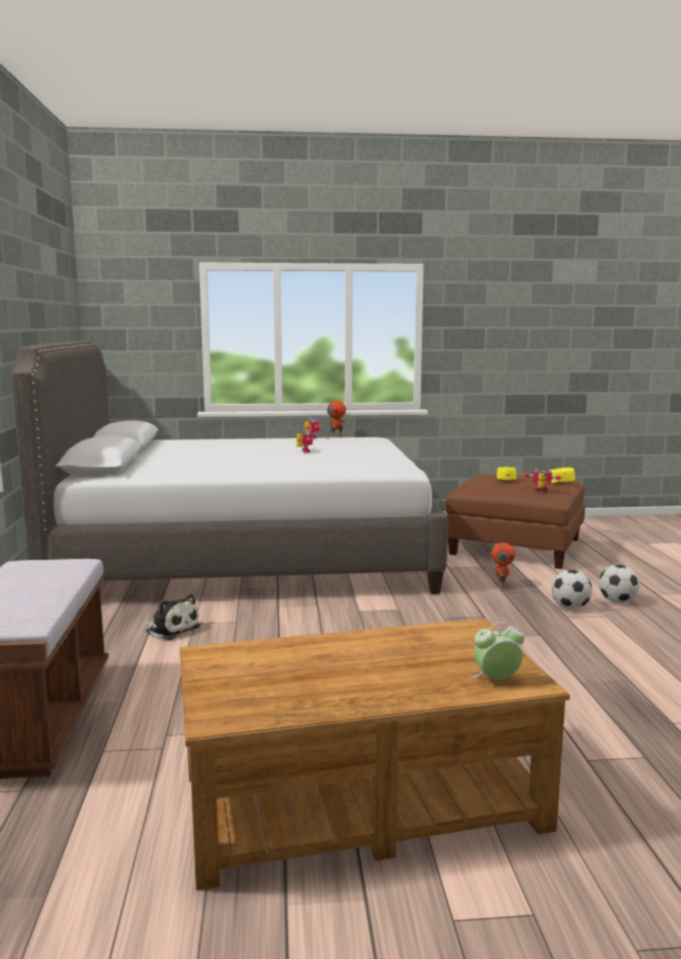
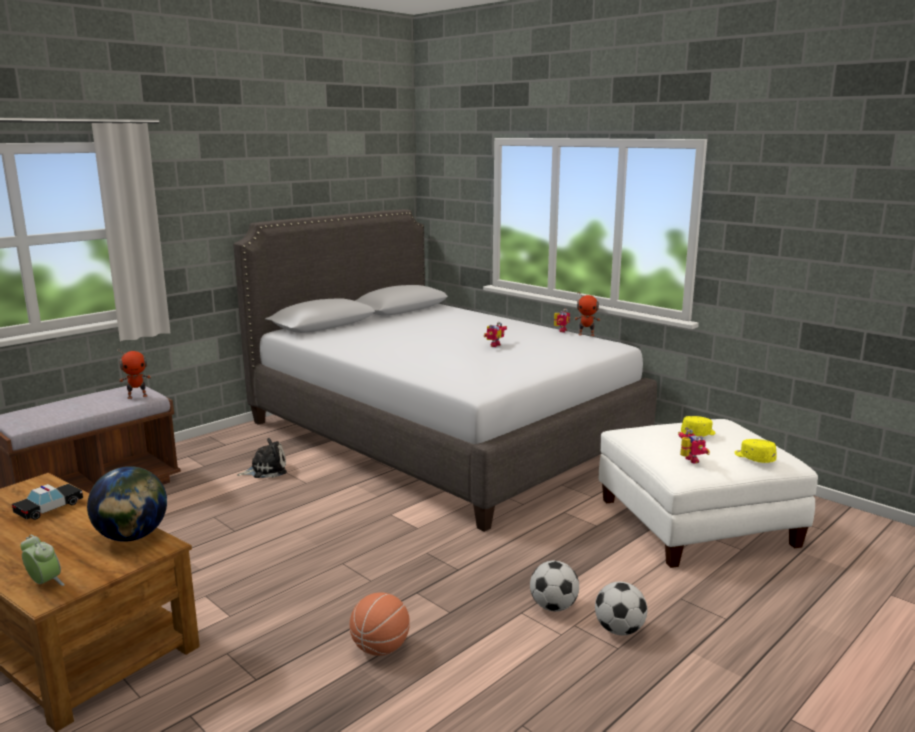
camera: 50 degrees right, 5 degrees up
plush toy [145,594,200,640] -> plush toy turned 105 degrees counterclockwise [237,438,287,478]
brown ottoman [446,474,585,569] -> white ottoman [599,419,818,568]
toy robot [491,543,515,590] -> toy robot moved to [117,349,151,399]
none -> toy car [12,484,83,520]
none -> globe [87,466,167,542]
none -> basketball [350,592,410,656]

